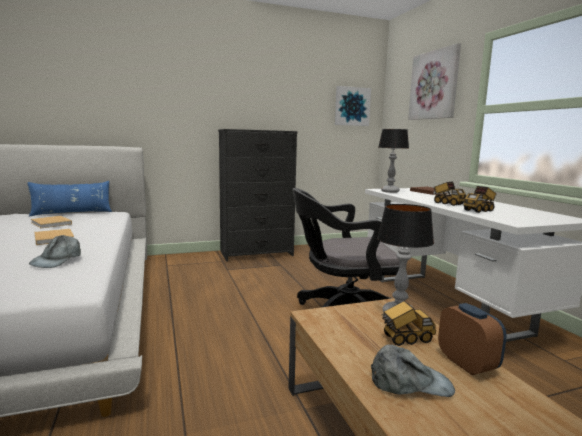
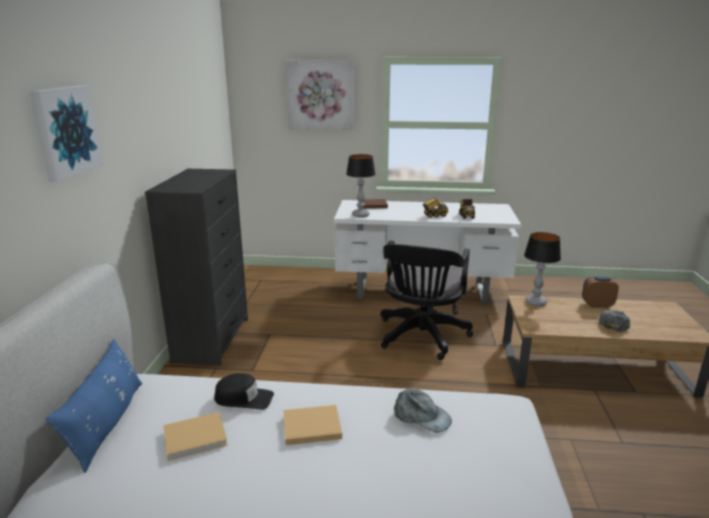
camera: 65 degrees left, 10 degrees up
picture [335,86,371,126] -> picture moved to [30,85,103,182]
toy truck [382,301,436,346] -> none
none -> black cap [214,373,274,410]

